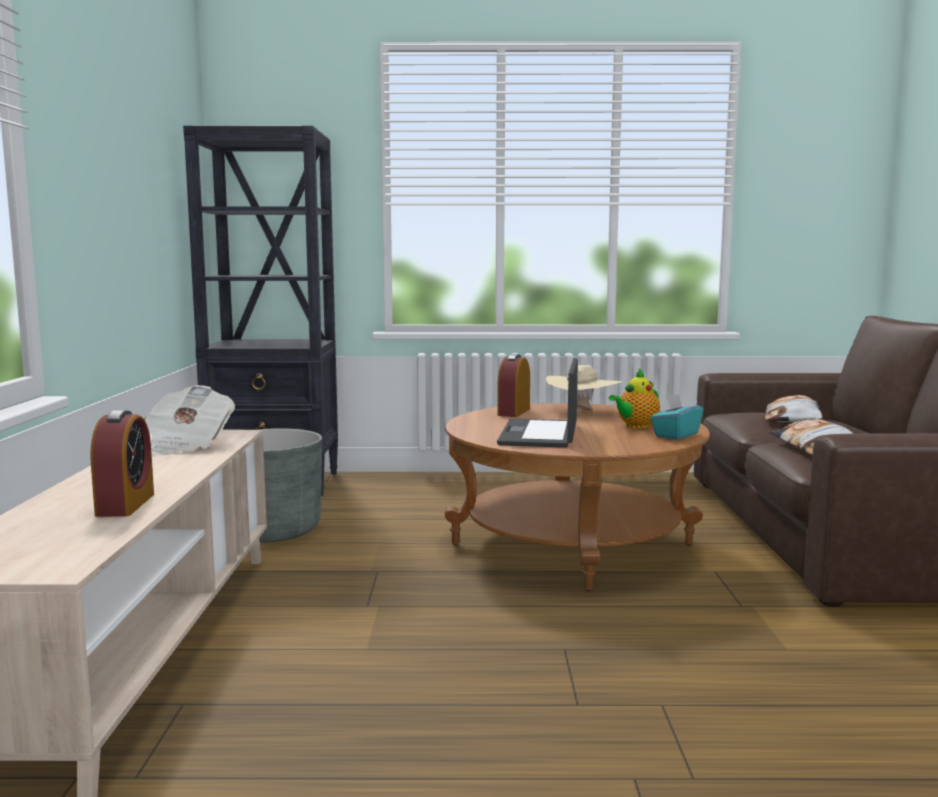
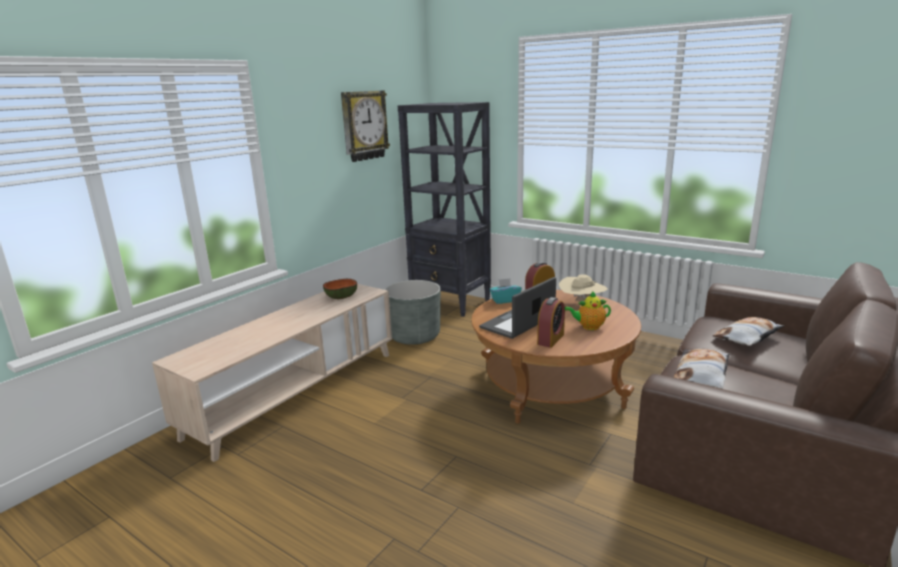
camera: 35 degrees right, 10 degrees up
alarm clock [90,410,154,517] -> alarm clock moved to [537,297,565,348]
newspaper [144,385,235,456] -> bowl [323,279,357,299]
turquoise tissue box [651,394,703,440] -> turquoise tissue box moved to [490,278,522,304]
none -> wall clock [341,91,390,162]

